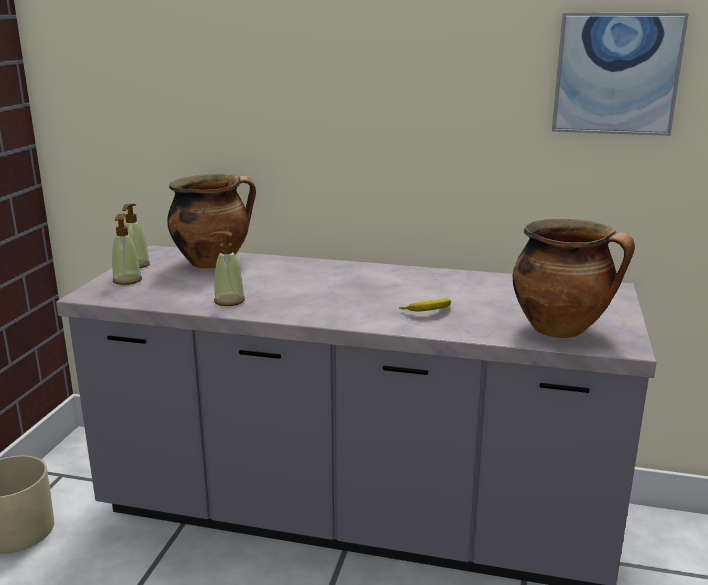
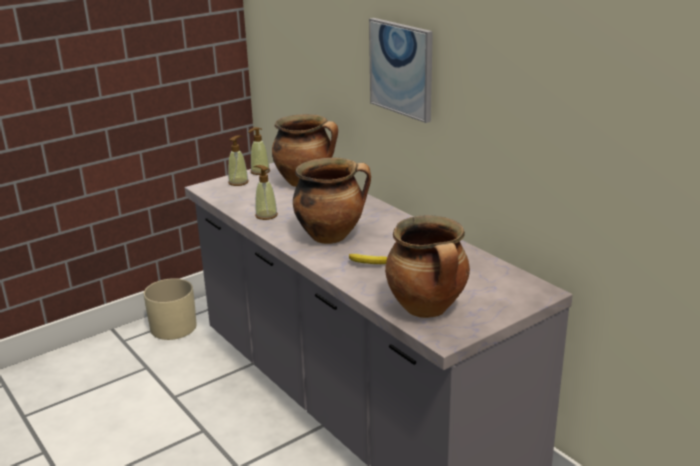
camera: 40 degrees right, 5 degrees up
picture [552,13,689,136] -> picture moved to [369,18,433,123]
none -> cooking pot [293,158,371,244]

